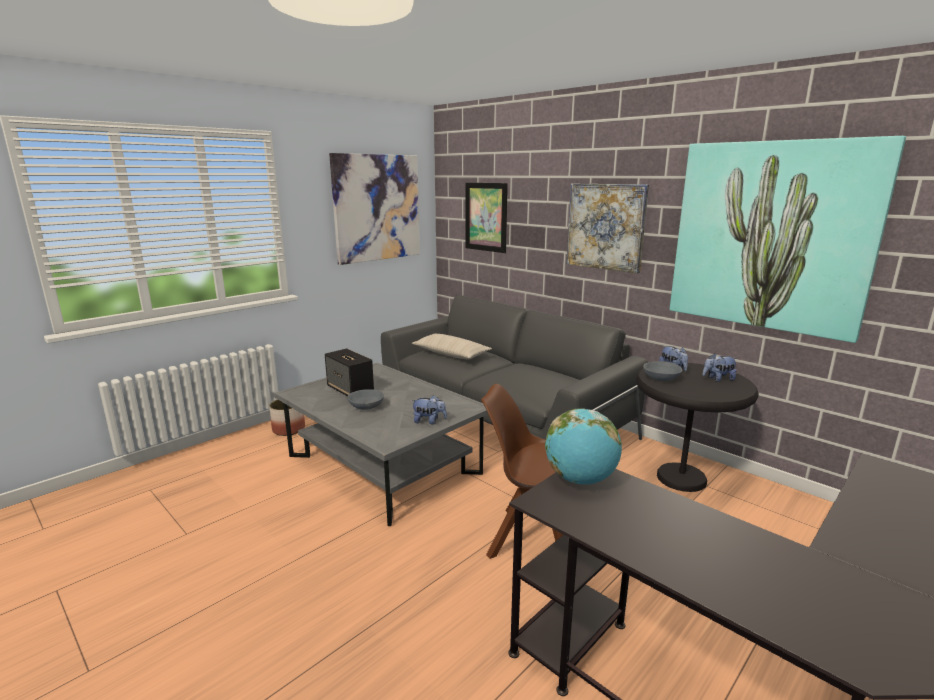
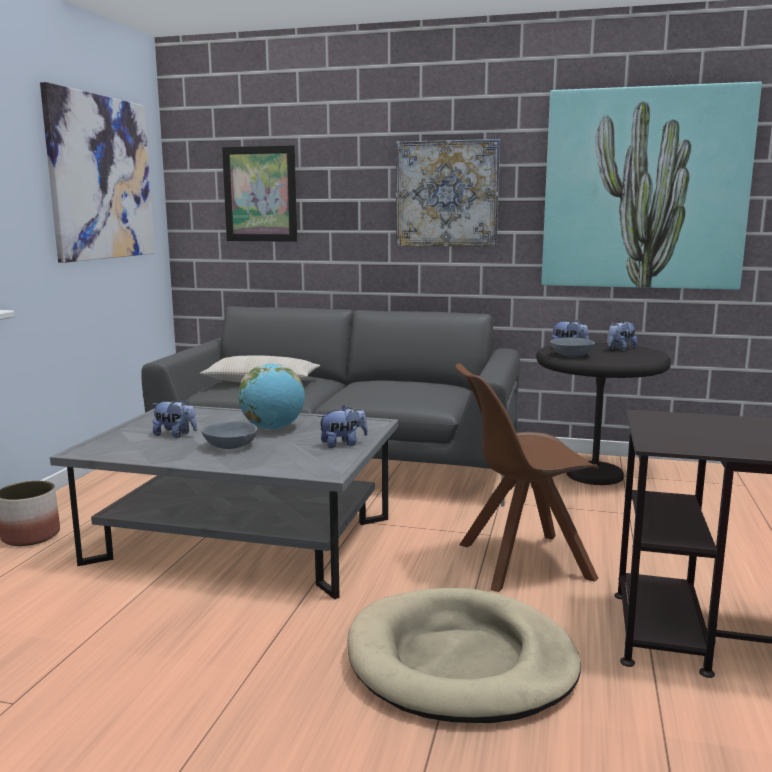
camera: 30 degrees left, 5 degrees down
speaker [325,348,374,396] -> plush toy [152,398,197,438]
globe [545,408,622,485] -> globe moved to [238,363,305,430]
none -> beige dog bed [347,588,581,723]

